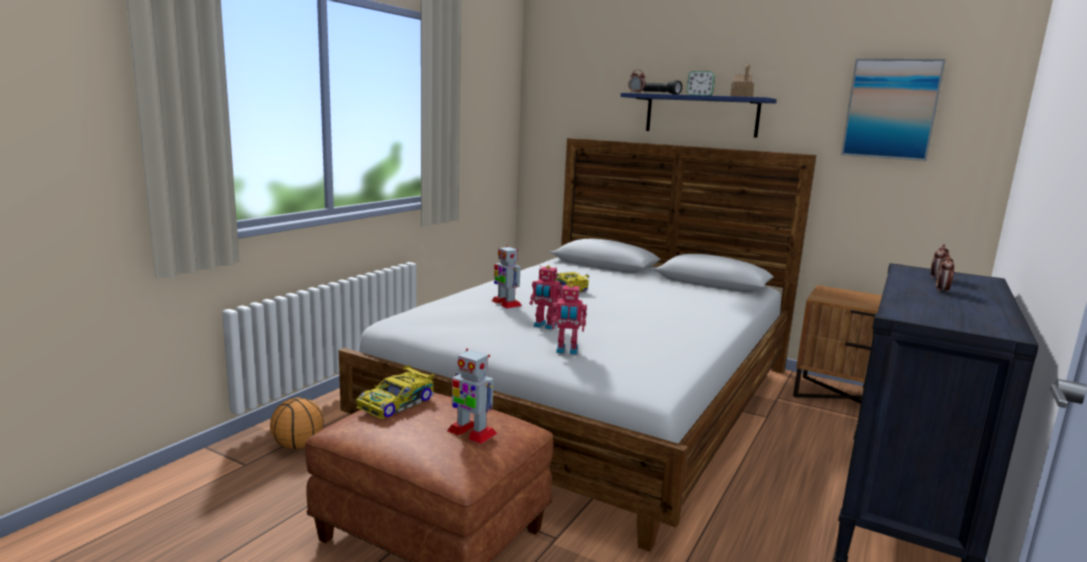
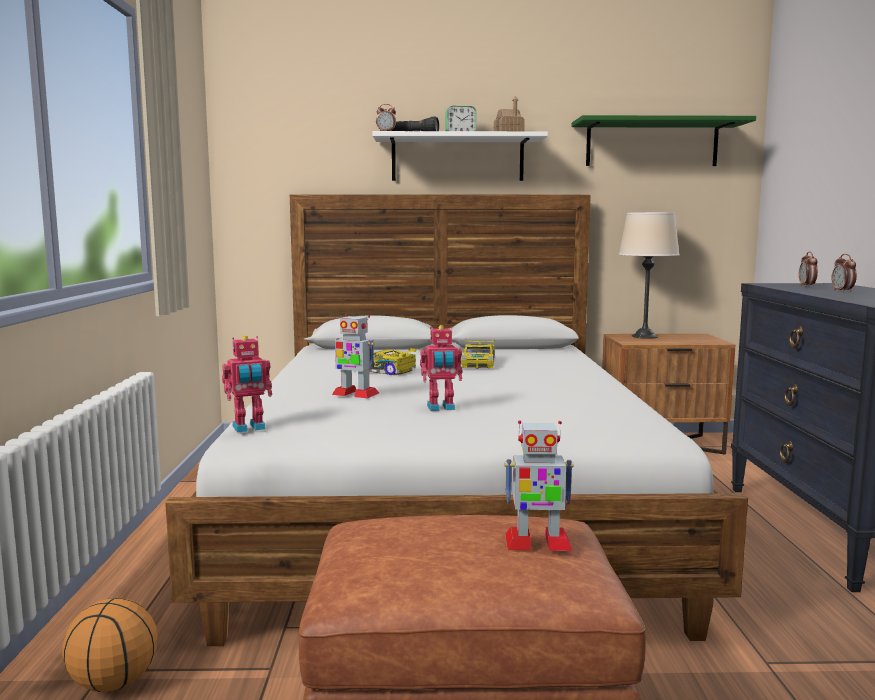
camera: 30 degrees left, 5 degrees down
toy car [356,365,435,419] -> toy car moved to [461,339,495,369]
toy robot [552,284,587,355] -> toy robot moved to [222,335,272,433]
blue shelf [620,93,777,138] -> white shelf [373,131,548,181]
picture [841,58,946,161] -> green shelf [572,115,756,166]
none -> beige table lamp [618,212,680,339]

